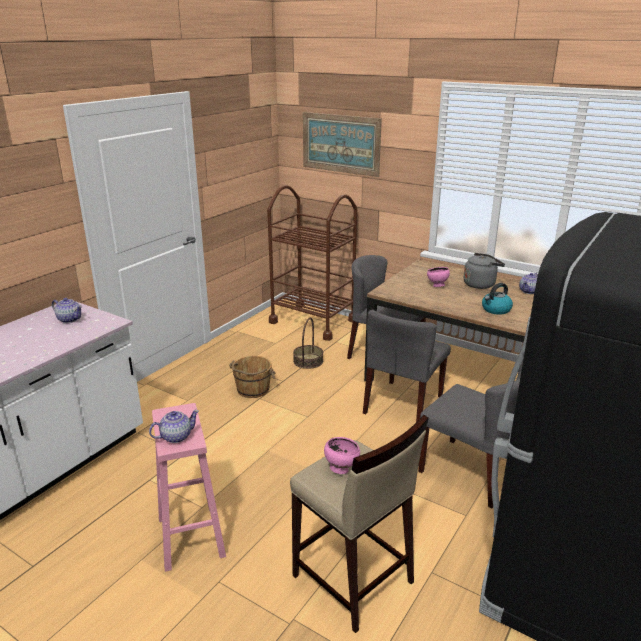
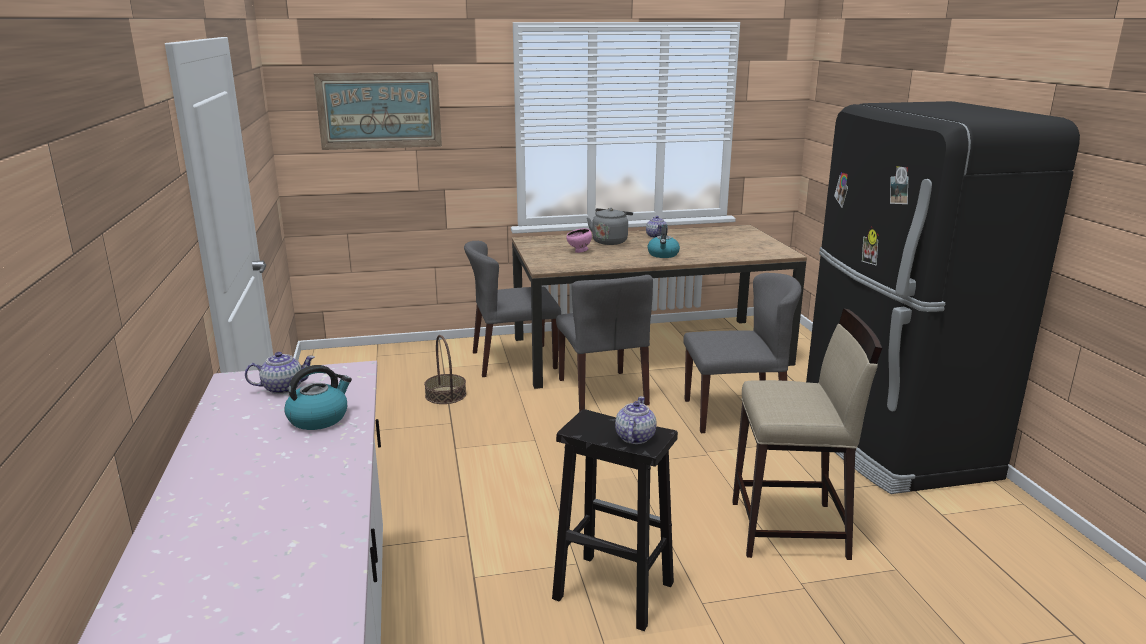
camera: 45 degrees left, 5 degrees down
pink stool [152,403,226,572] -> black stool [552,409,678,631]
brown bucket [229,356,276,398] -> none
brown cart [267,185,357,341] -> none
pink bowl [324,437,360,474] -> none
none -> kettle [284,365,352,430]

